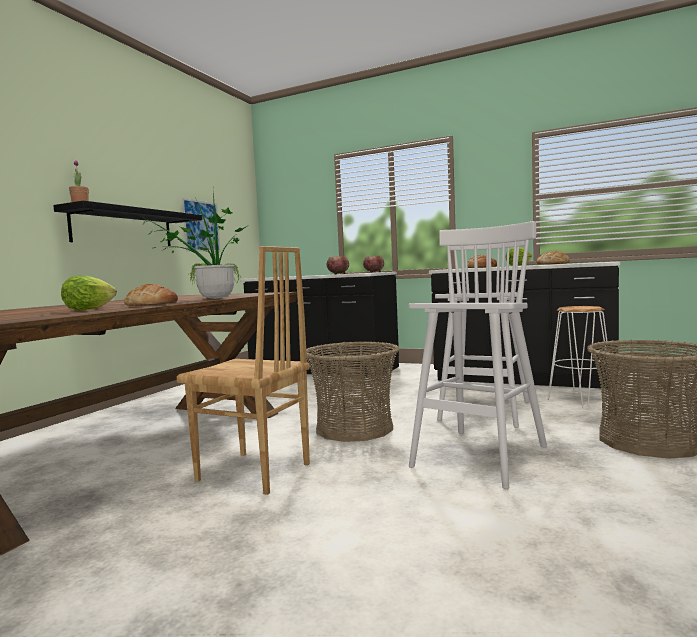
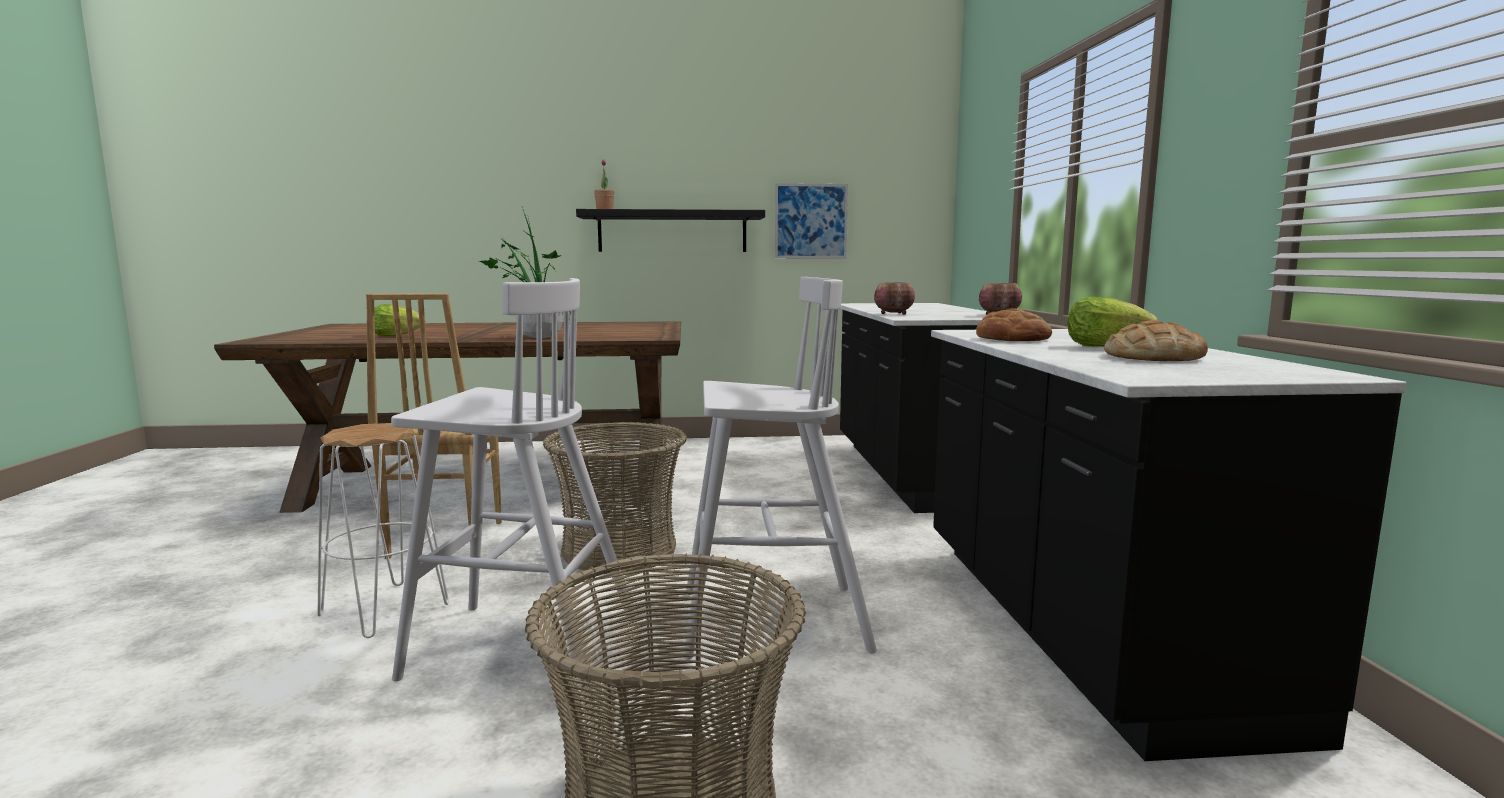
camera: 60 degrees right, 5 degrees up
bread [124,284,178,306] -> none
white stool [548,306,612,409] -> white stool moved to [317,423,449,638]

